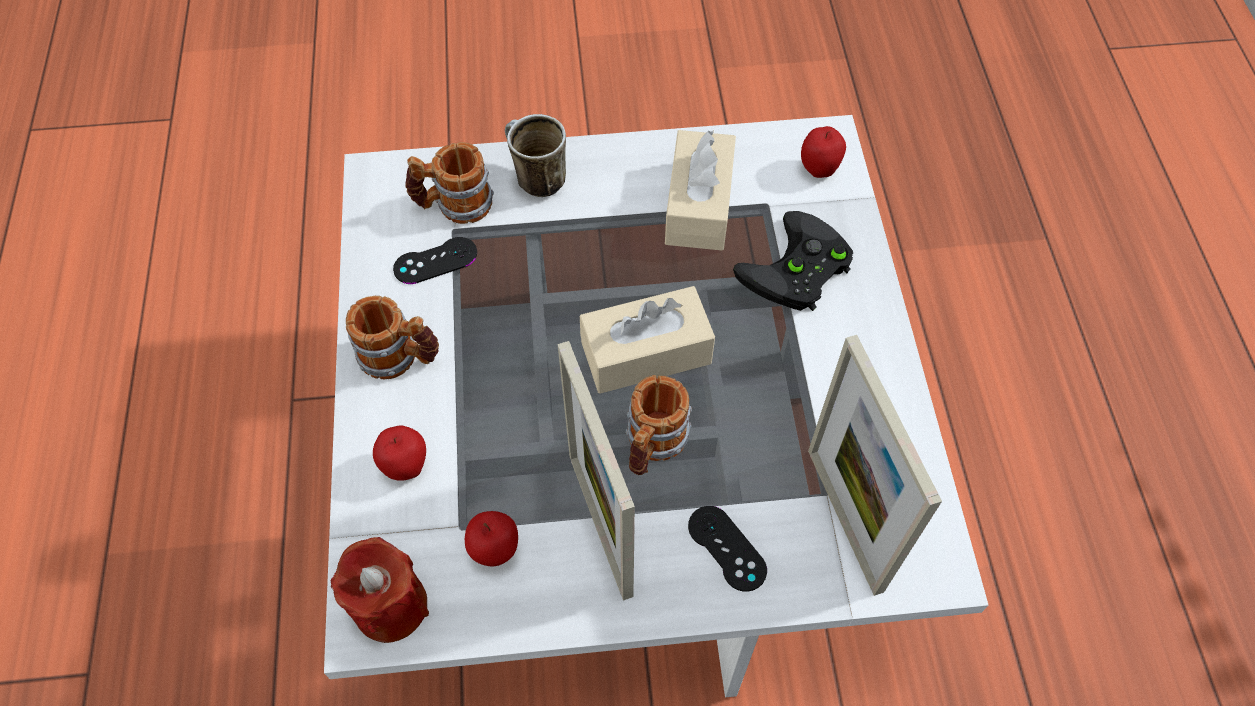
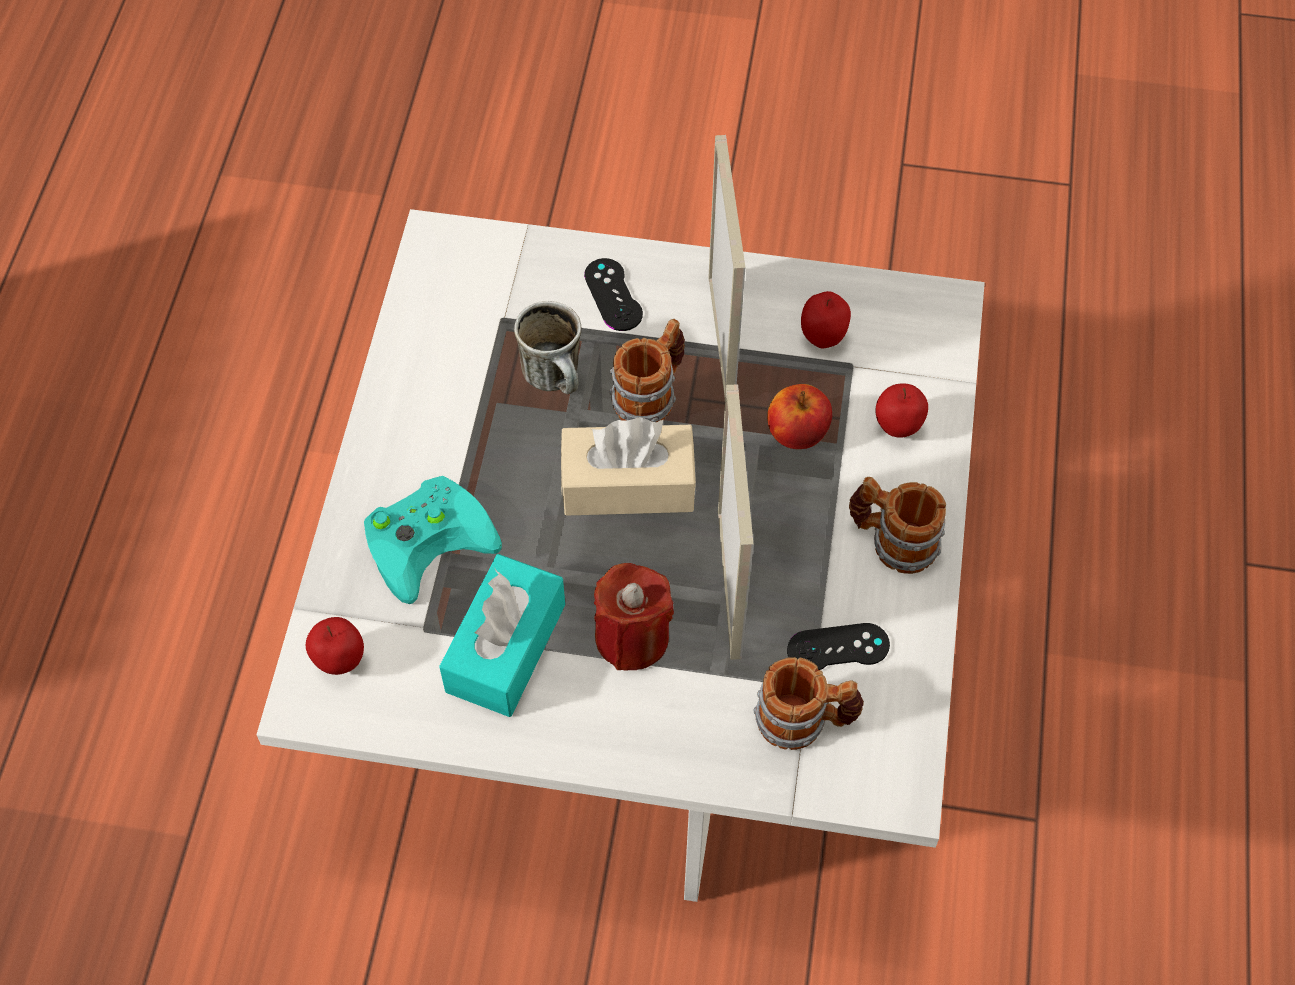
camera: 165 degrees left, 0 degrees up
red candle [330,537,429,643] -> red candle moved to [594,563,674,671]
mug [505,114,566,197] -> mug moved to [514,301,581,394]
beige tissue box [665,130,736,251] -> turquoise tissue box [439,554,565,717]
black game controller [733,211,853,311] -> turquoise game controller [364,476,502,604]
picture frame [808,335,942,596] -> picture frame moved to [718,384,753,660]
none -> apple [767,384,832,449]

